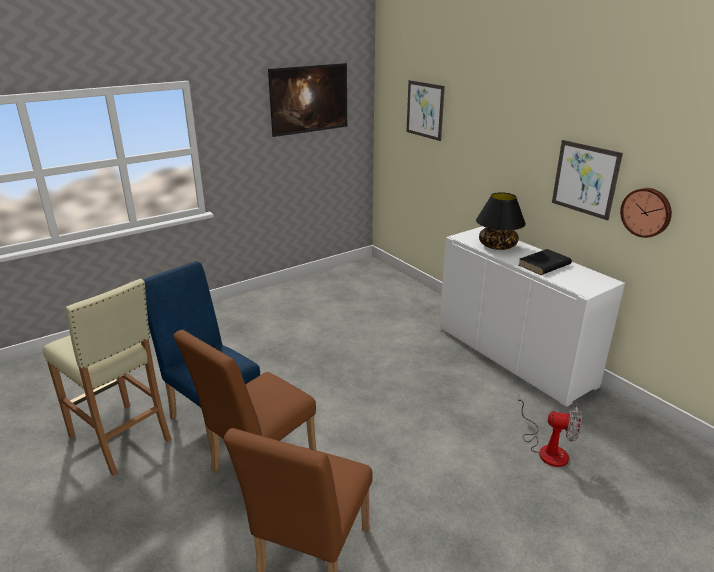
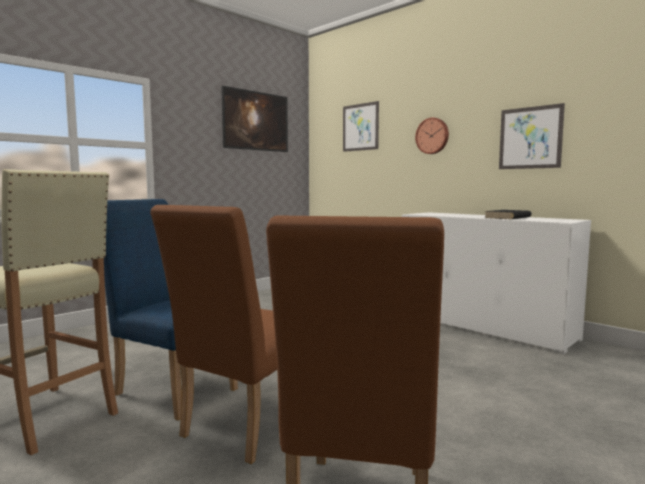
camera: 10 degrees left, 20 degrees down
black table lamp [476,192,526,250] -> none
fan [518,393,582,467] -> none
wall clock [620,188,672,238] -> wall clock moved to [415,118,449,154]

